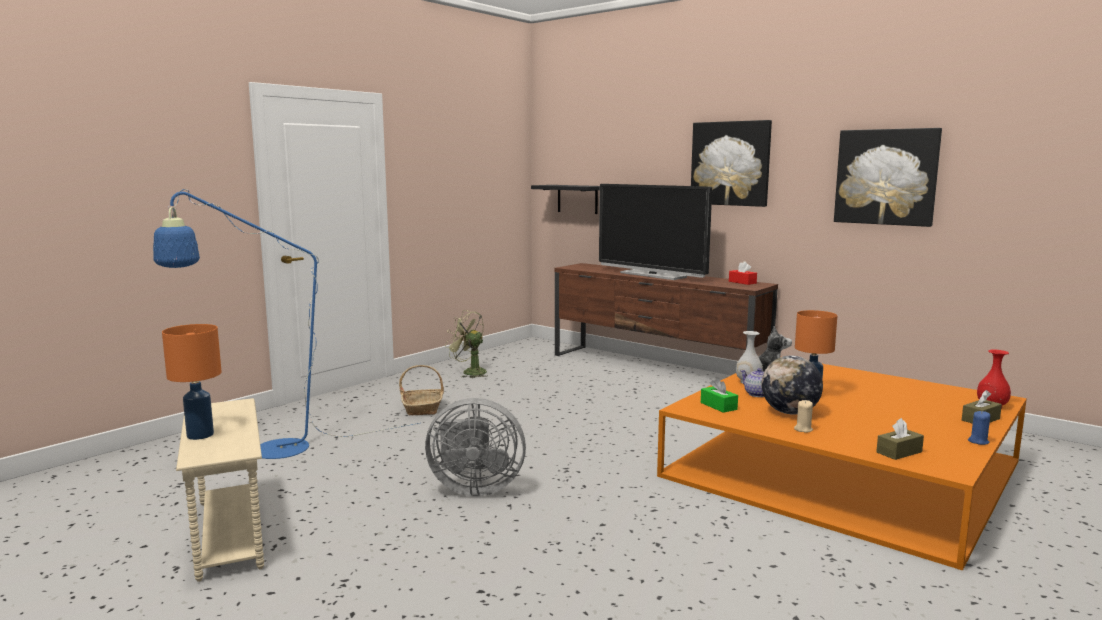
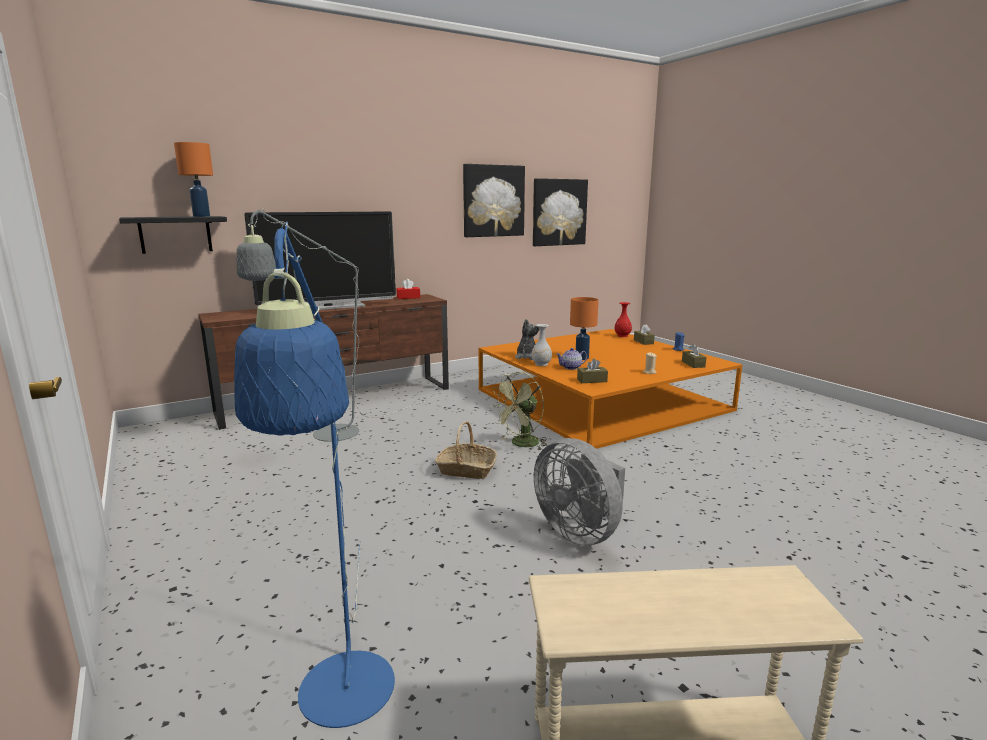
camera: 70 degrees left, 5 degrees up
orange table lamp [162,324,222,440] -> orange table lamp moved to [174,142,213,217]
basket [399,365,444,415] -> basket moved to [435,421,497,479]
grey fan [425,398,526,496] -> grey fan turned 120 degrees clockwise [534,438,625,546]
green fan [445,310,488,378] -> green fan moved to [491,372,548,450]
picture [691,120,772,207] -> picture moved to [533,178,588,246]
green tissue box [701,378,738,413] -> brown tissue box [577,359,608,383]
globe [762,356,823,414] -> none
none -> grey floor lamp [236,208,425,442]

